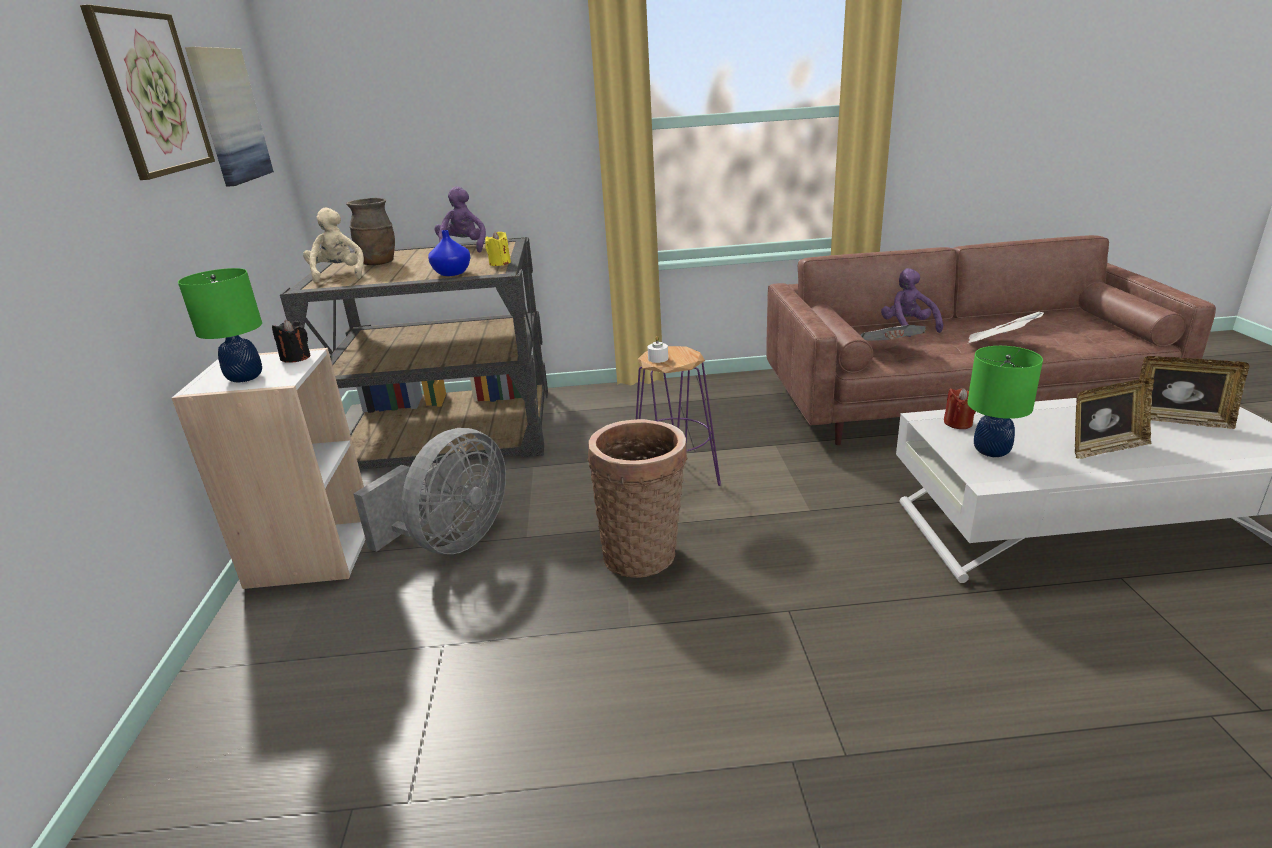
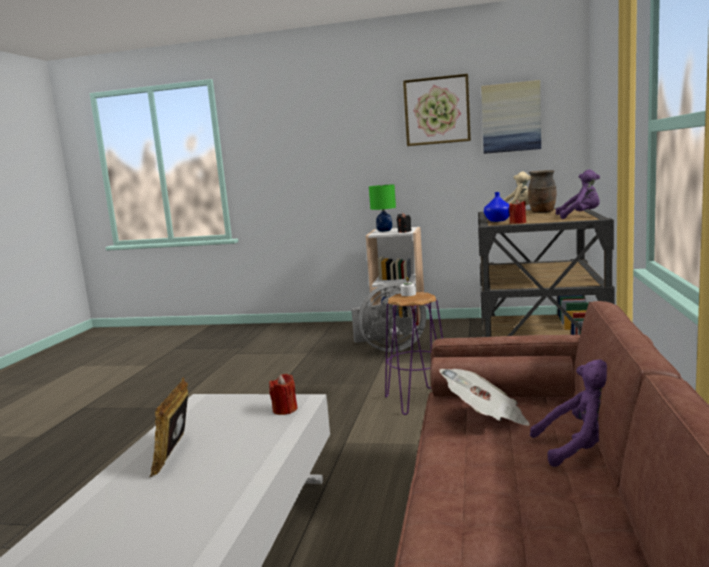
camera: 105 degrees right, 15 degrees down
grey fan [353,428,506,554] -> grey fan turned 60 degrees counterclockwise [351,283,426,352]
yellow candle [485,231,511,266] -> red candle [509,200,526,224]
basket [588,419,688,578] -> none
newspaper [967,312,1044,344] -> none
green table lamp [967,346,1043,457] -> none
picture frame [1139,356,1249,429] -> none

